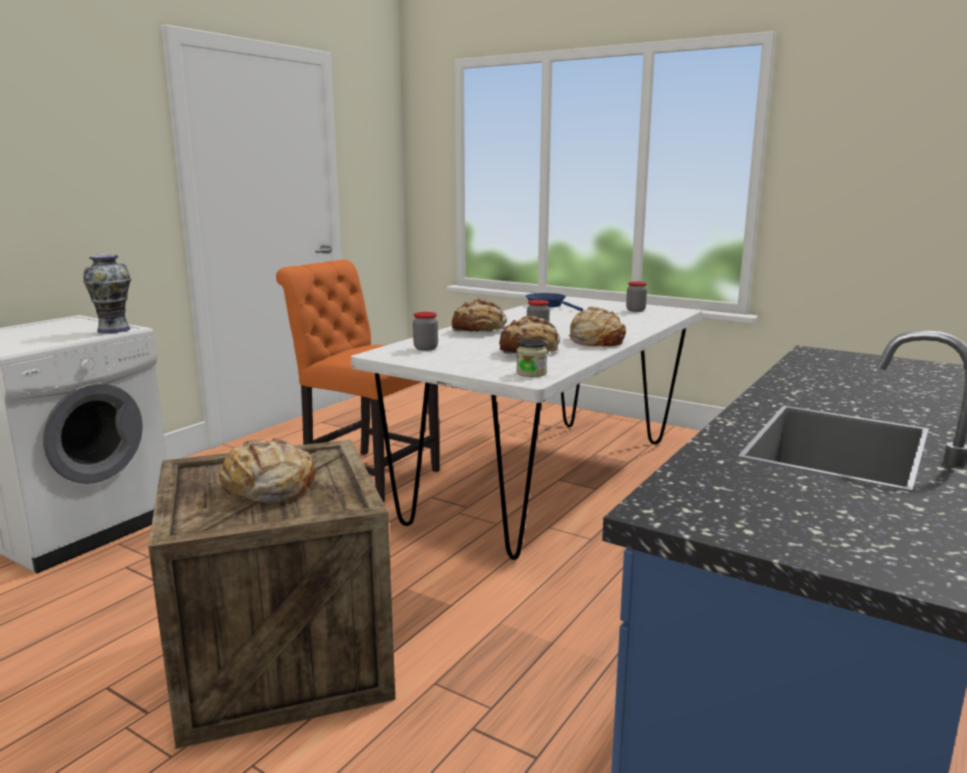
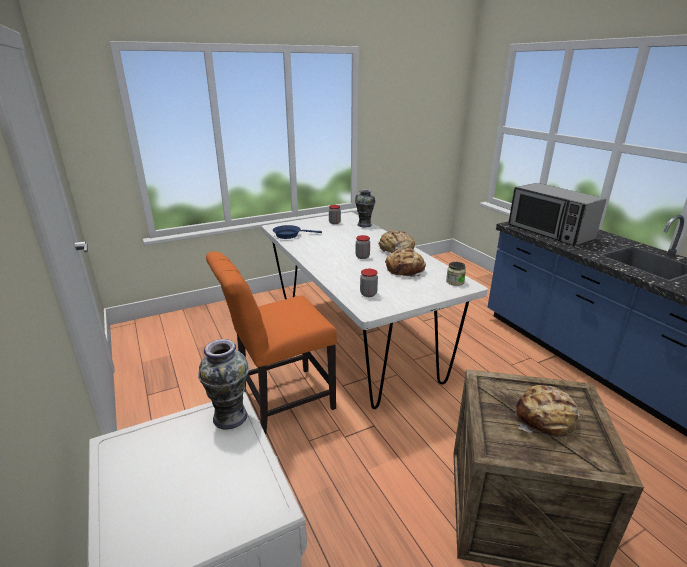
camera: 60 degrees left, 10 degrees up
bread [452,299,507,333] -> none
none -> vase [355,189,375,227]
none -> microwave [508,183,606,246]

